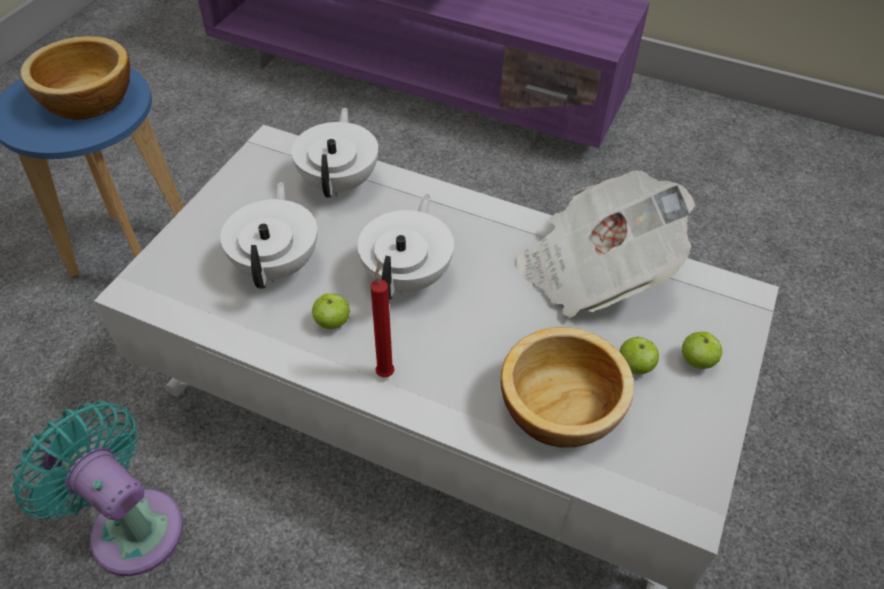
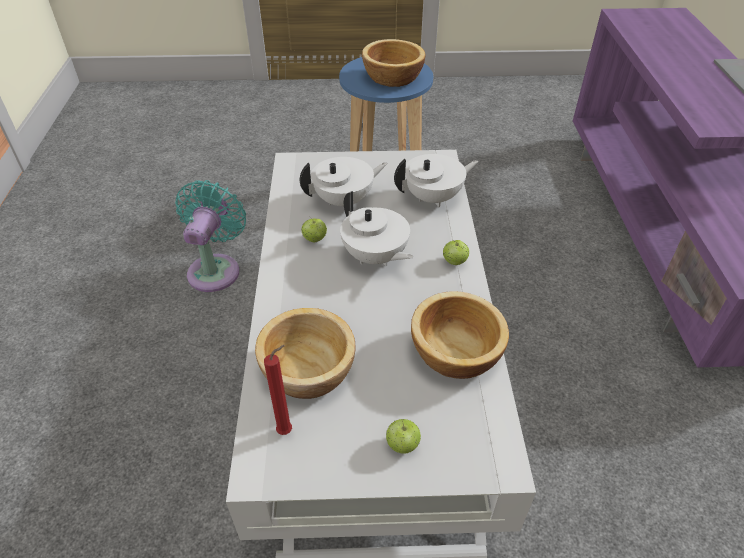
camera: 65 degrees right, 5 degrees down
white teapot [358,194,454,300] -> white teapot turned 60 degrees clockwise [340,191,413,266]
red candle [371,260,395,377] -> red candle moved to [264,345,292,435]
newspaper [516,170,695,318] -> bowl [411,291,509,379]
apple [619,337,659,374] -> apple moved to [443,240,469,265]

